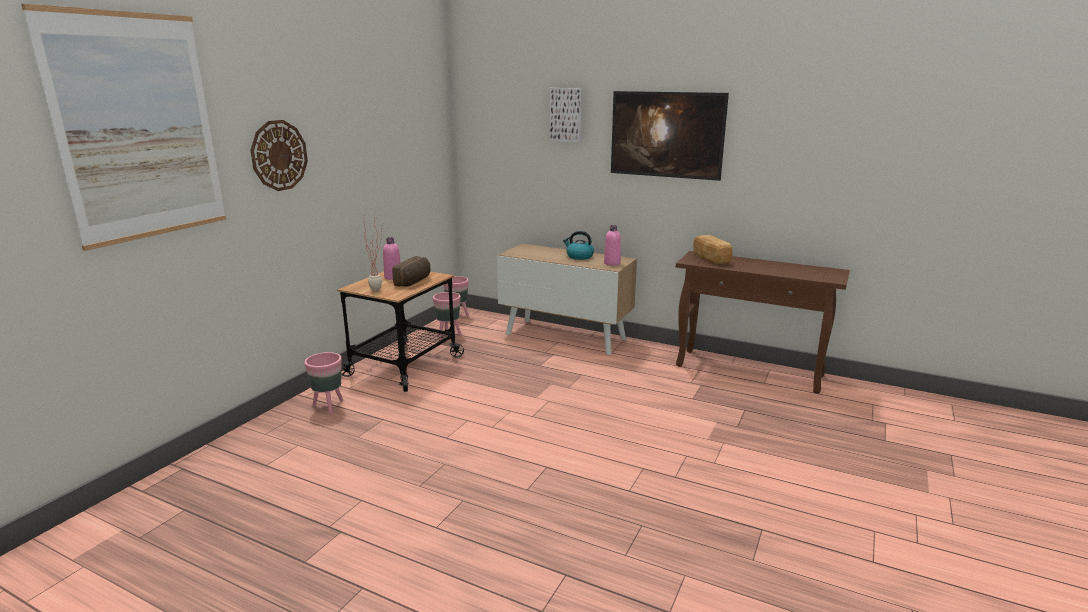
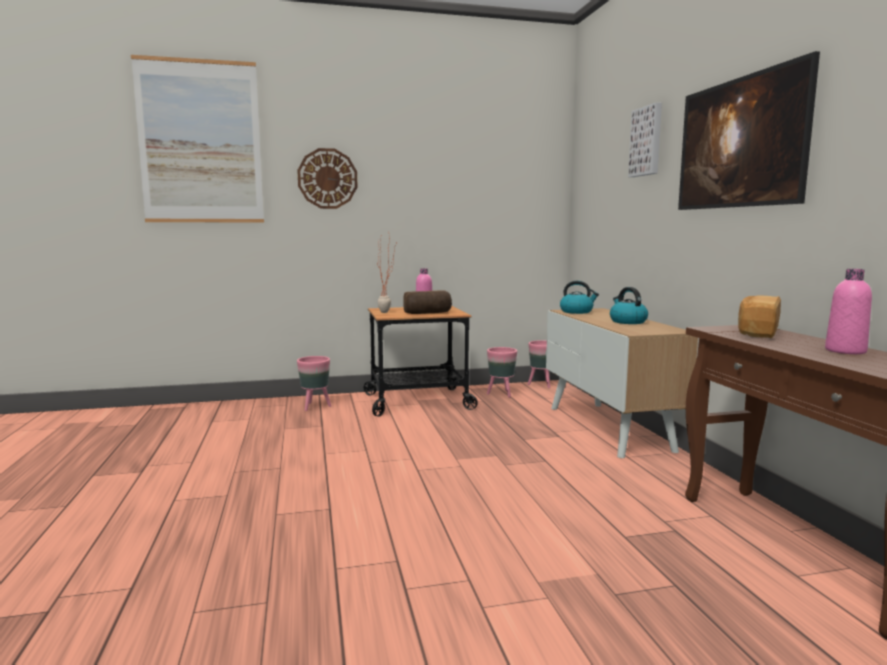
camera: 50 degrees right, 10 degrees down
pink bottle [604,225,621,266] -> pink bottle moved to [825,269,872,354]
none -> kettle [560,281,599,314]

